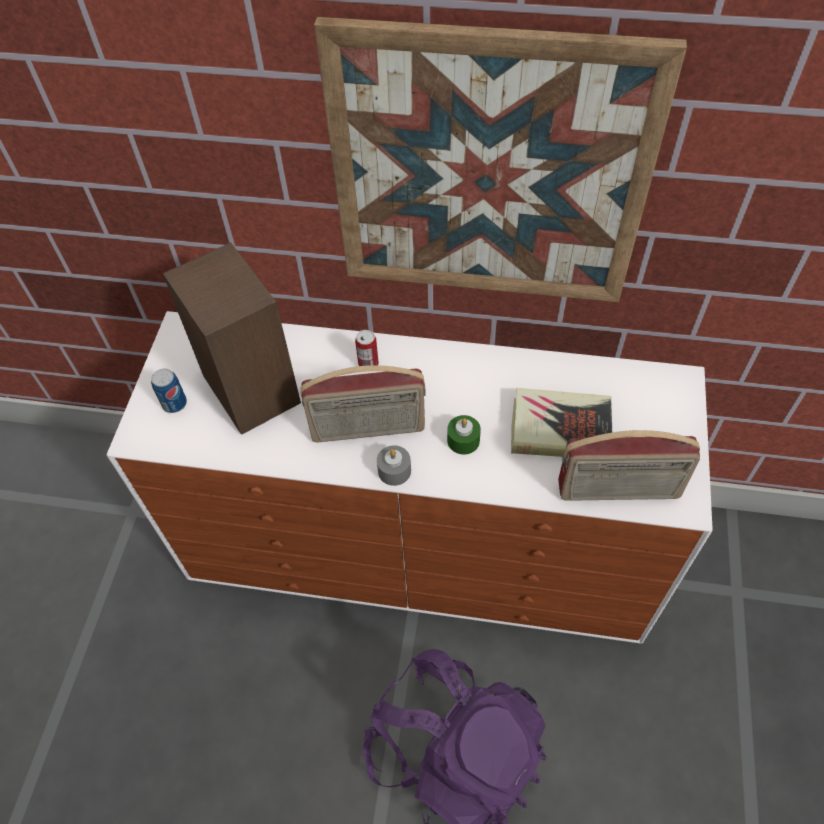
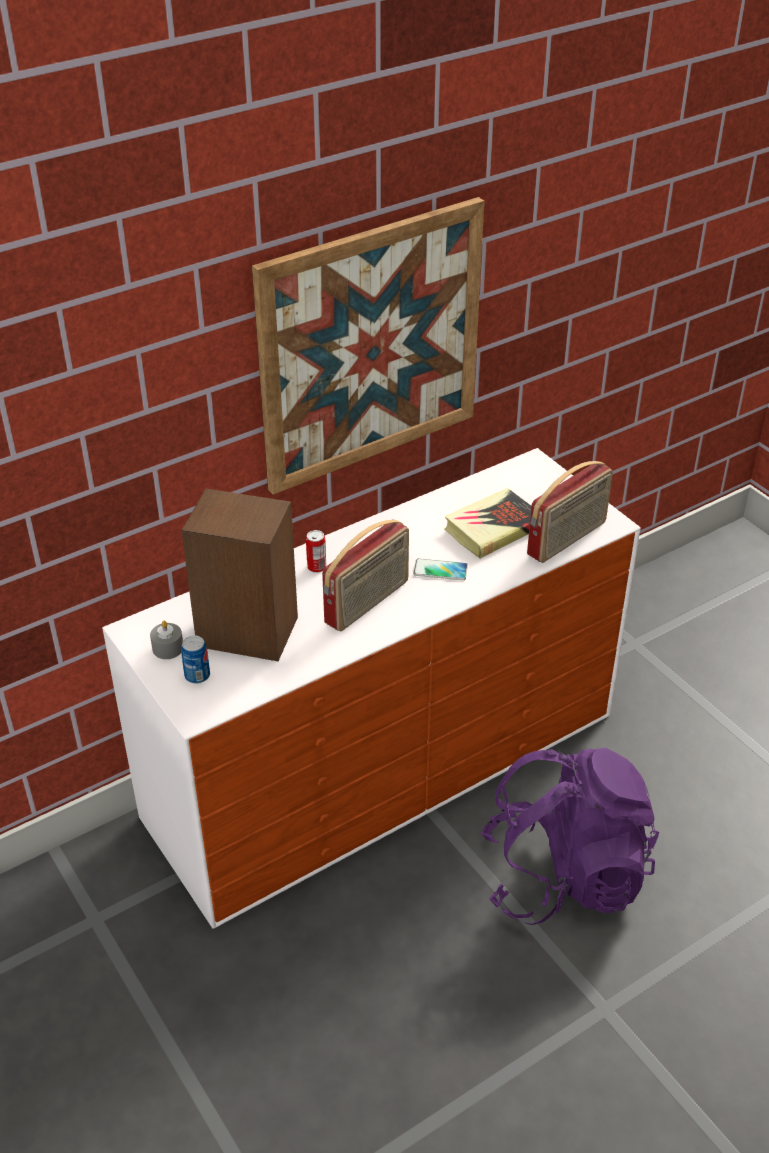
camera: 45 degrees left, 15 degrees down
grey candle [377,445,411,486] -> grey candle moved to [150,621,183,659]
green candle [447,415,481,455] -> phone [413,558,468,580]

